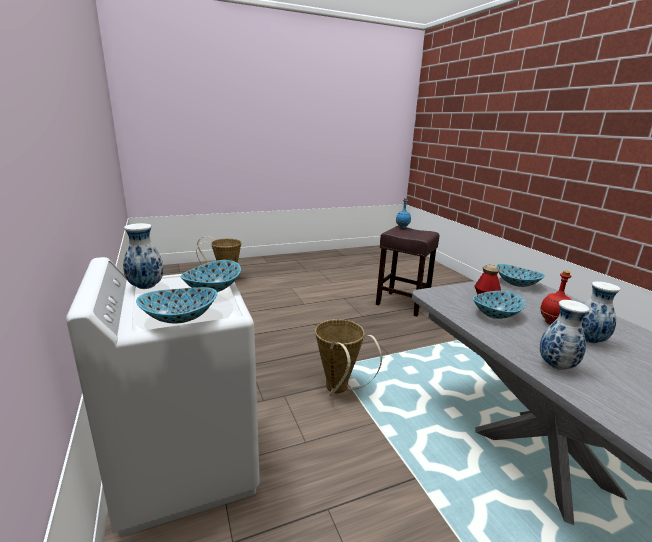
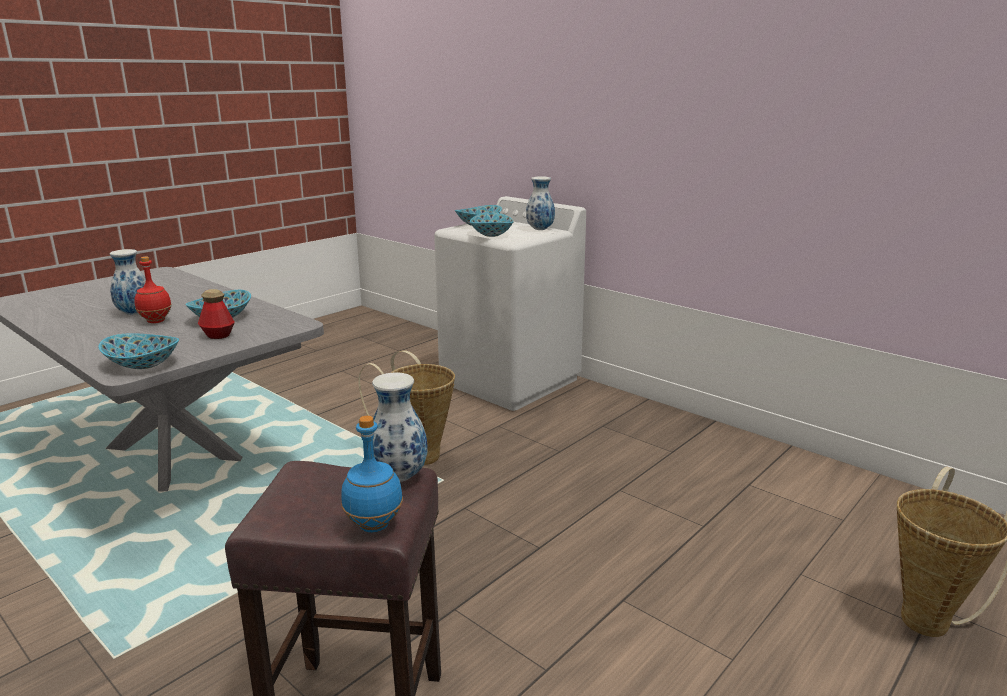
camera: 155 degrees right, 0 degrees up
vase [540,300,590,370] -> vase moved to [372,372,428,482]

